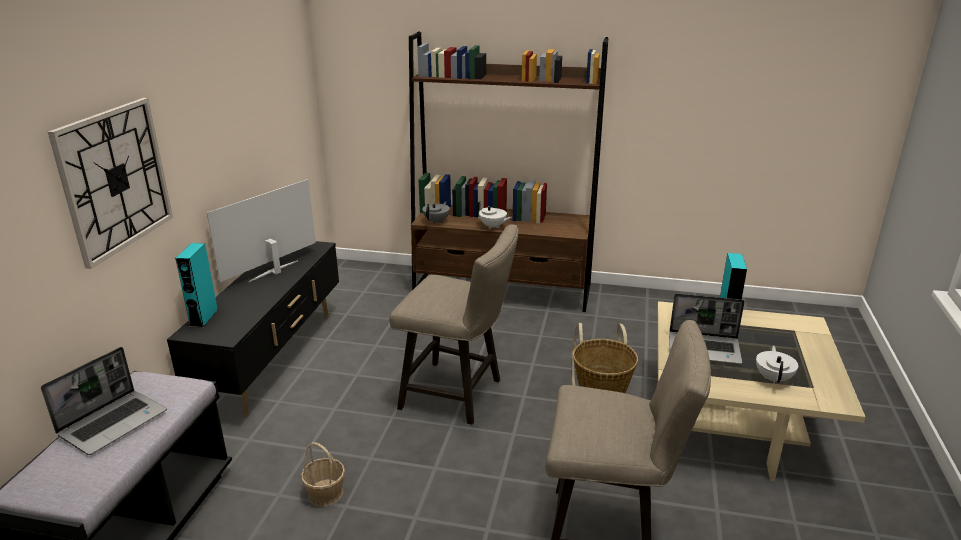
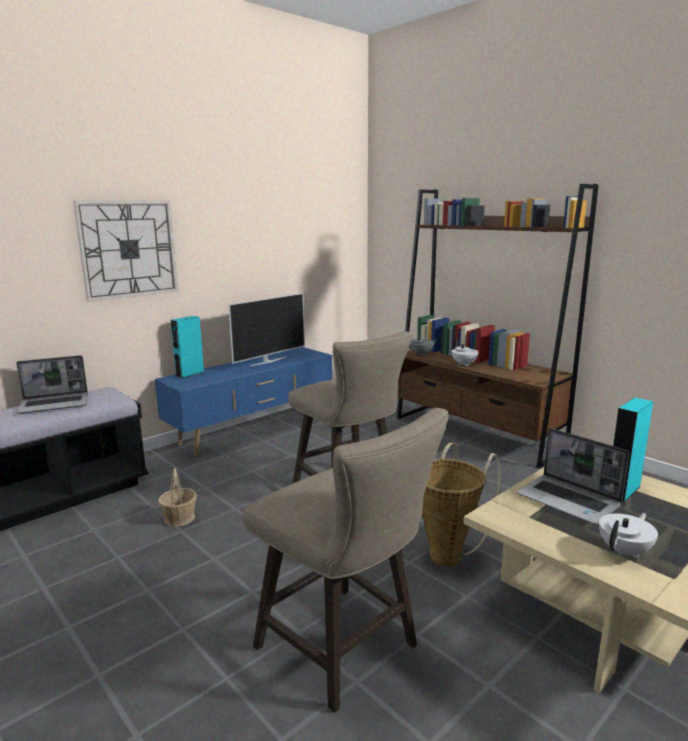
camera: 35 degrees right, 10 degrees down
black tv stand [167,241,339,416] -> blue tv stand [155,347,332,457]
television [207,179,316,282] -> television turned 150 degrees clockwise [228,293,305,366]

